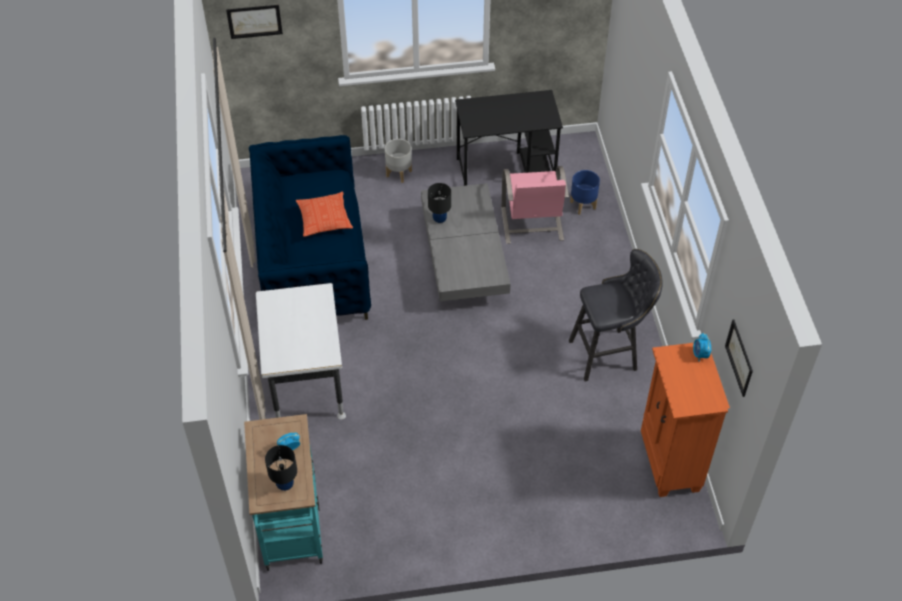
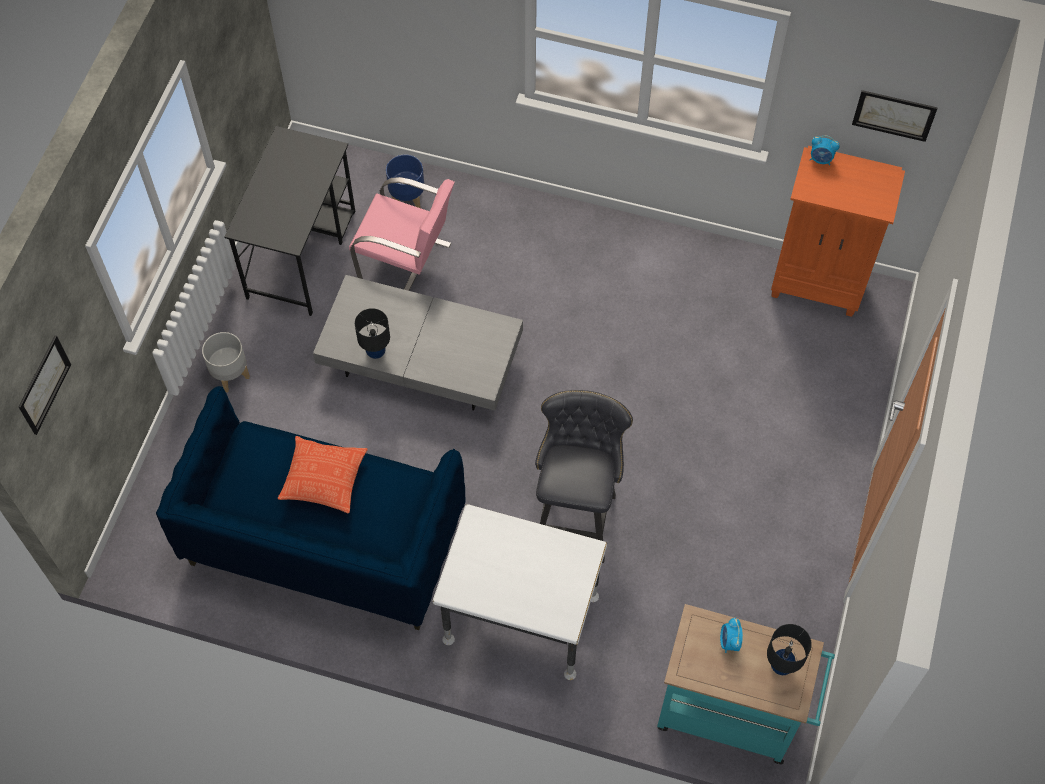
camera: 65 degrees left, 10 degrees up
black stool [569,249,663,381] -> black stool moved to [535,390,633,563]

